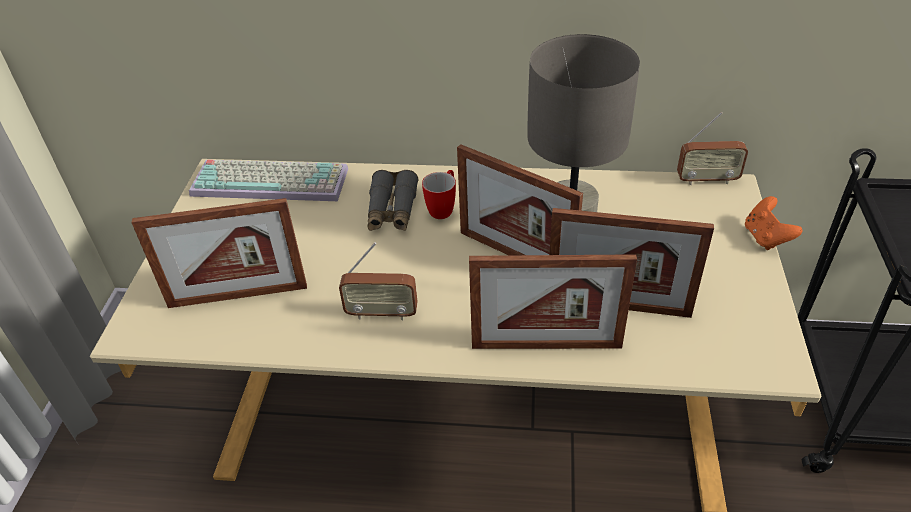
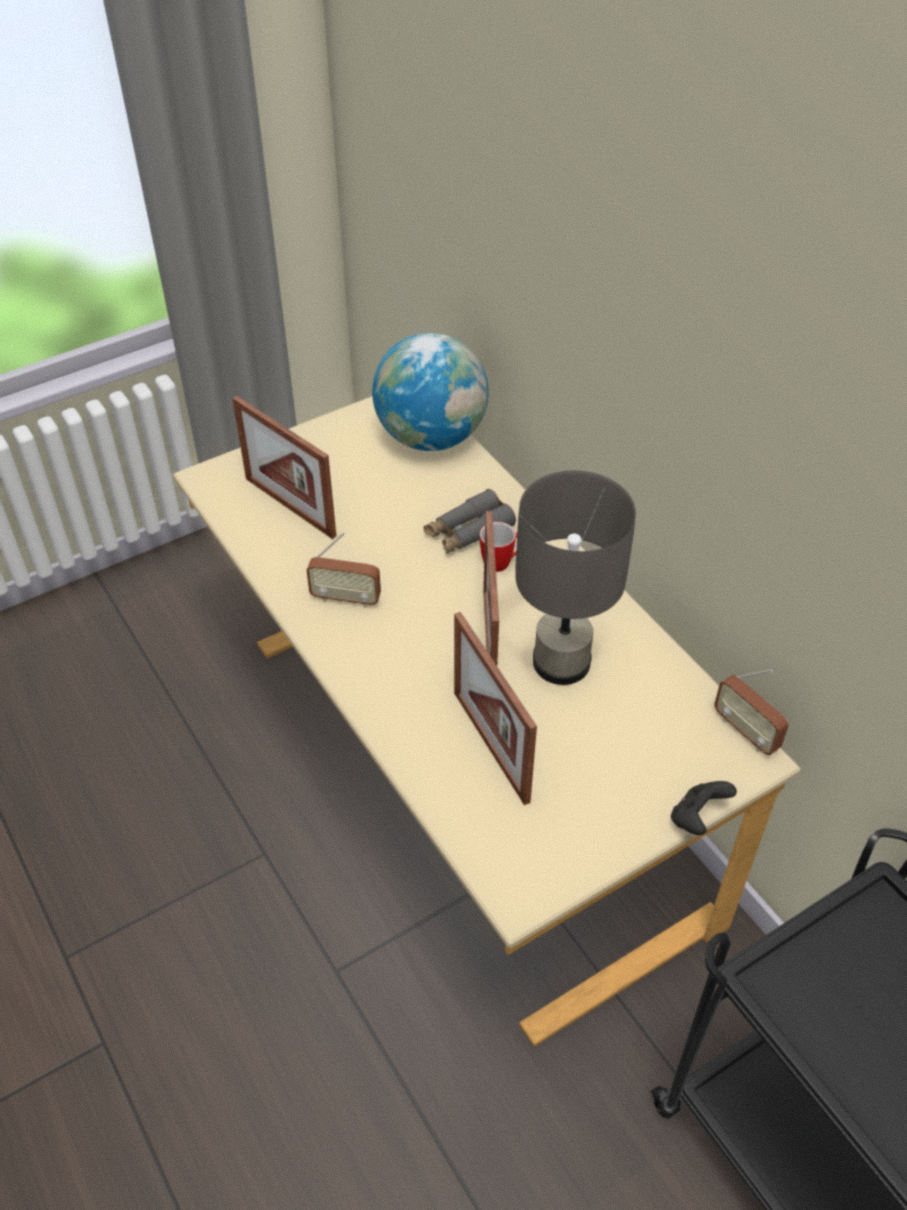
camera: 50 degrees right, 5 degrees up
keyboard [189,159,348,201] -> globe [372,333,489,451]
radio [339,242,418,320] -> radio turned 45 degrees counterclockwise [306,532,381,608]
picture frame [469,254,637,349] -> none
orange game controller [745,196,802,250] -> black game controller [671,781,737,835]

